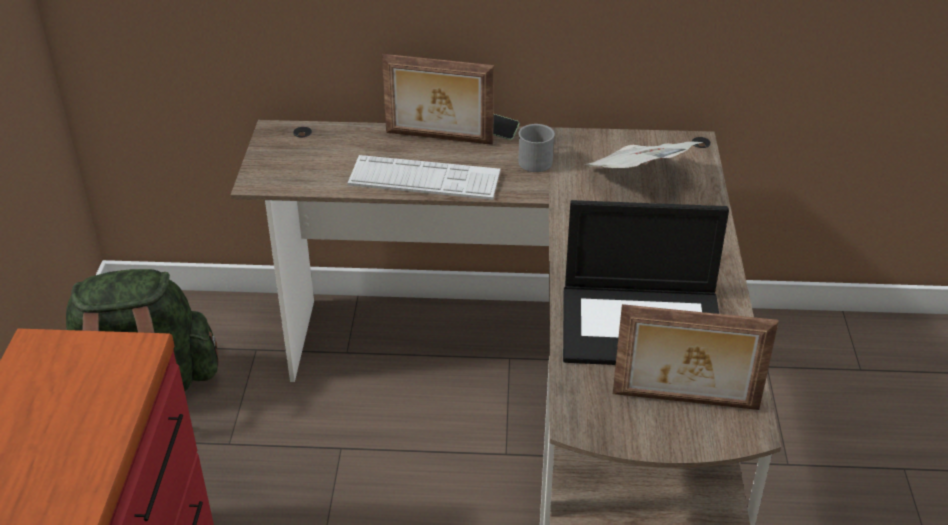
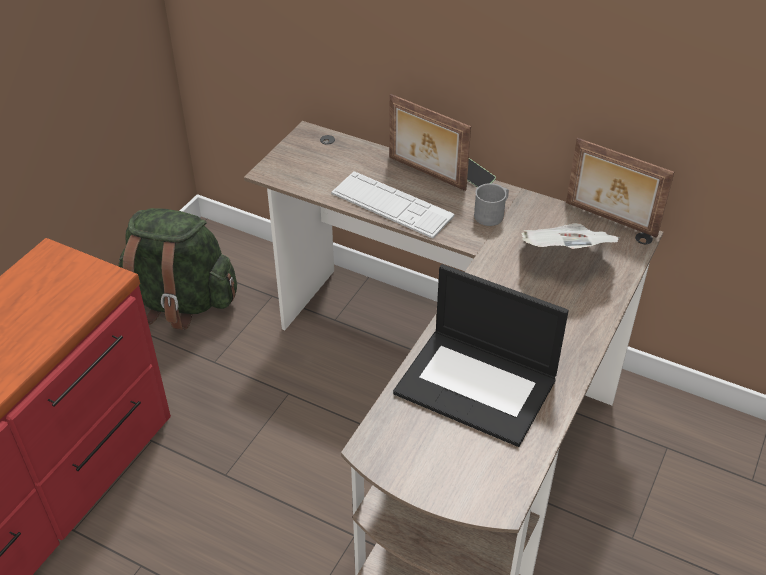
camera: 25 degrees right, 5 degrees up
picture frame [613,304,779,410] -> picture frame moved to [566,138,674,238]

